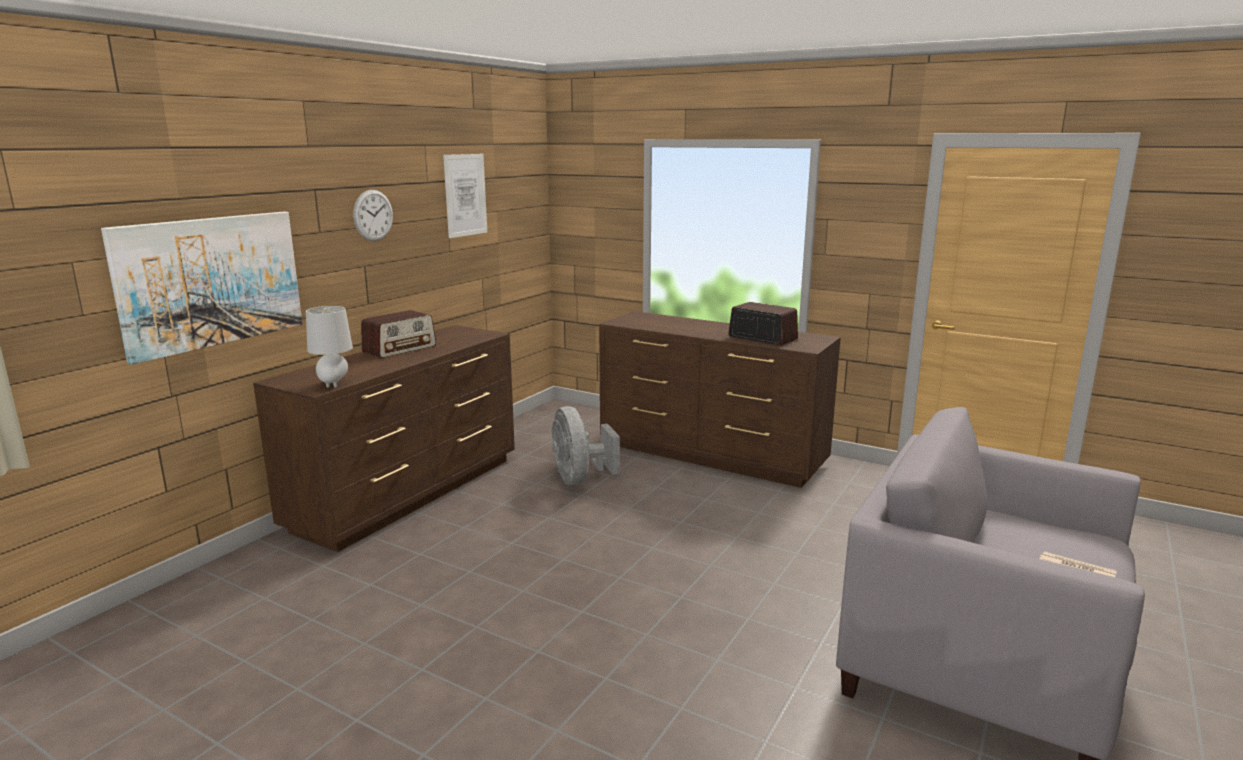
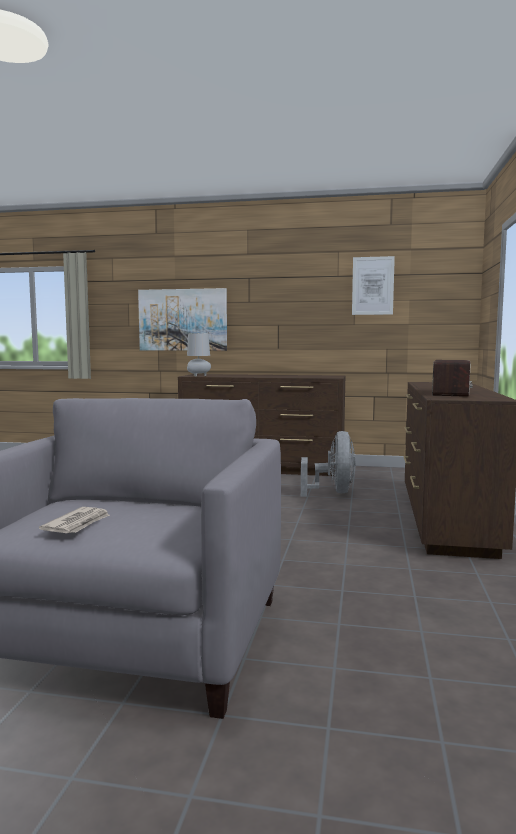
camera: 70 degrees right, 10 degrees down
wall clock [353,190,393,241] -> none
radio [361,310,436,358] -> none
grey fan [551,406,620,485] -> grey fan turned 135 degrees clockwise [301,431,356,497]

